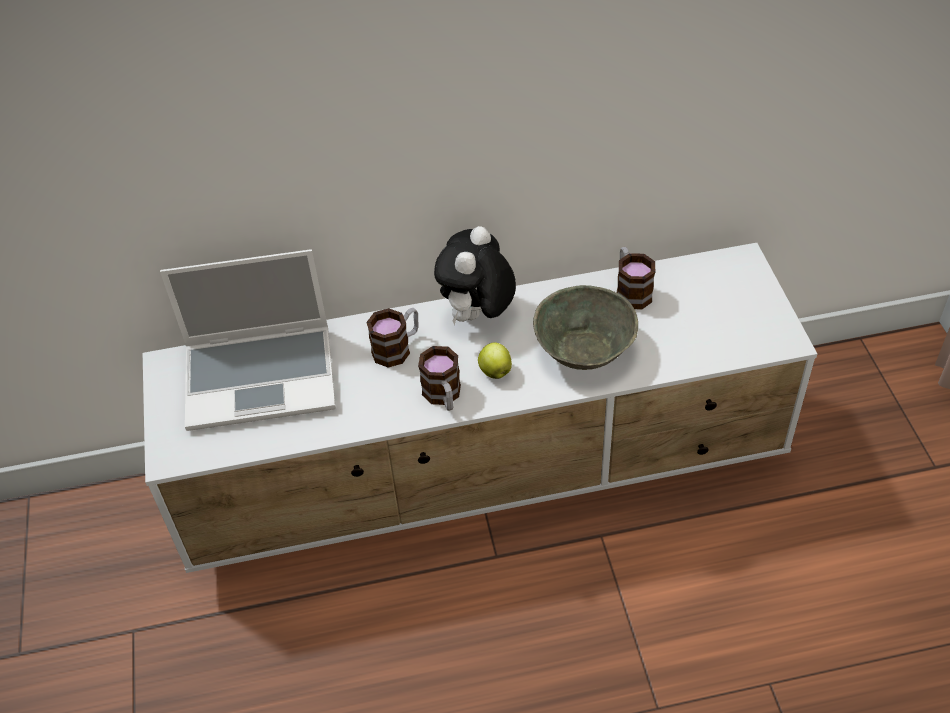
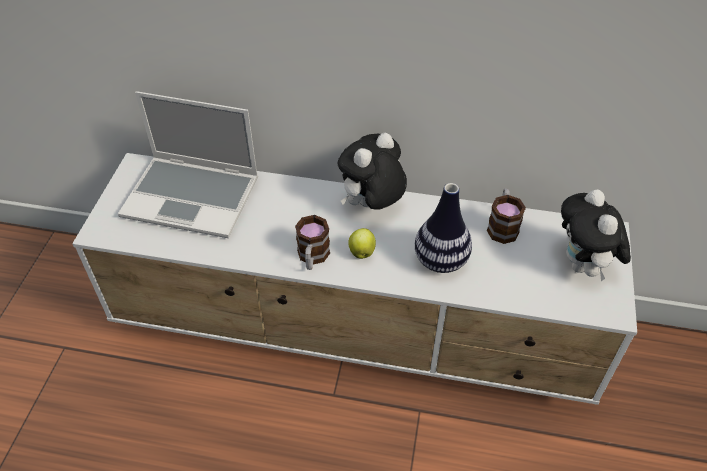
camera: 20 degrees right, 0 degrees up
mug [366,308,419,368] -> none
grey bowl [533,285,638,370] -> vase [415,183,472,273]
none -> plush toy [561,190,631,281]

